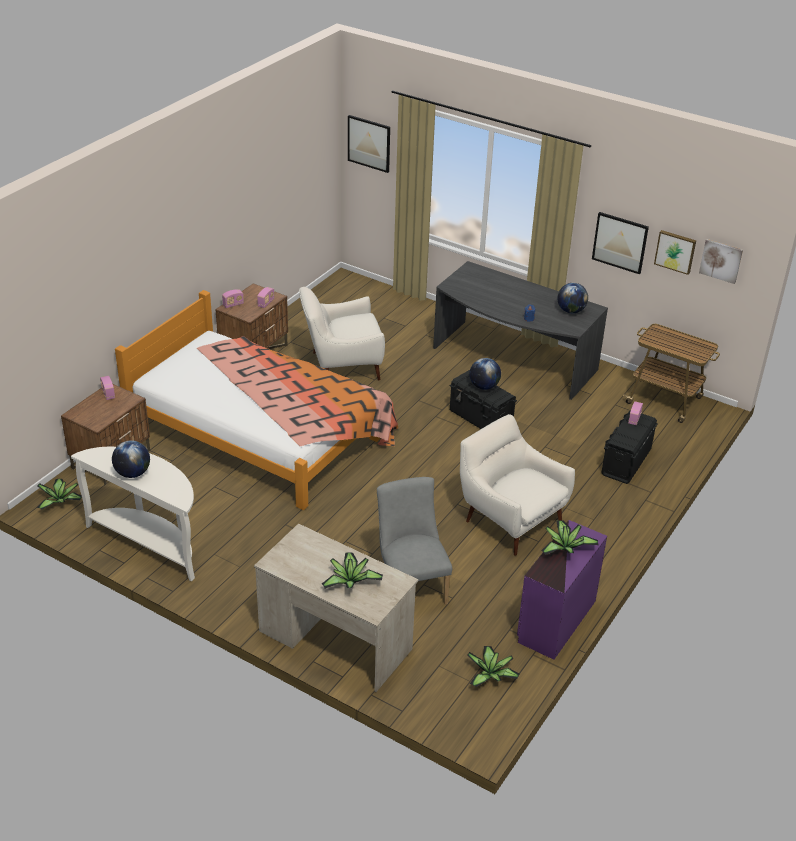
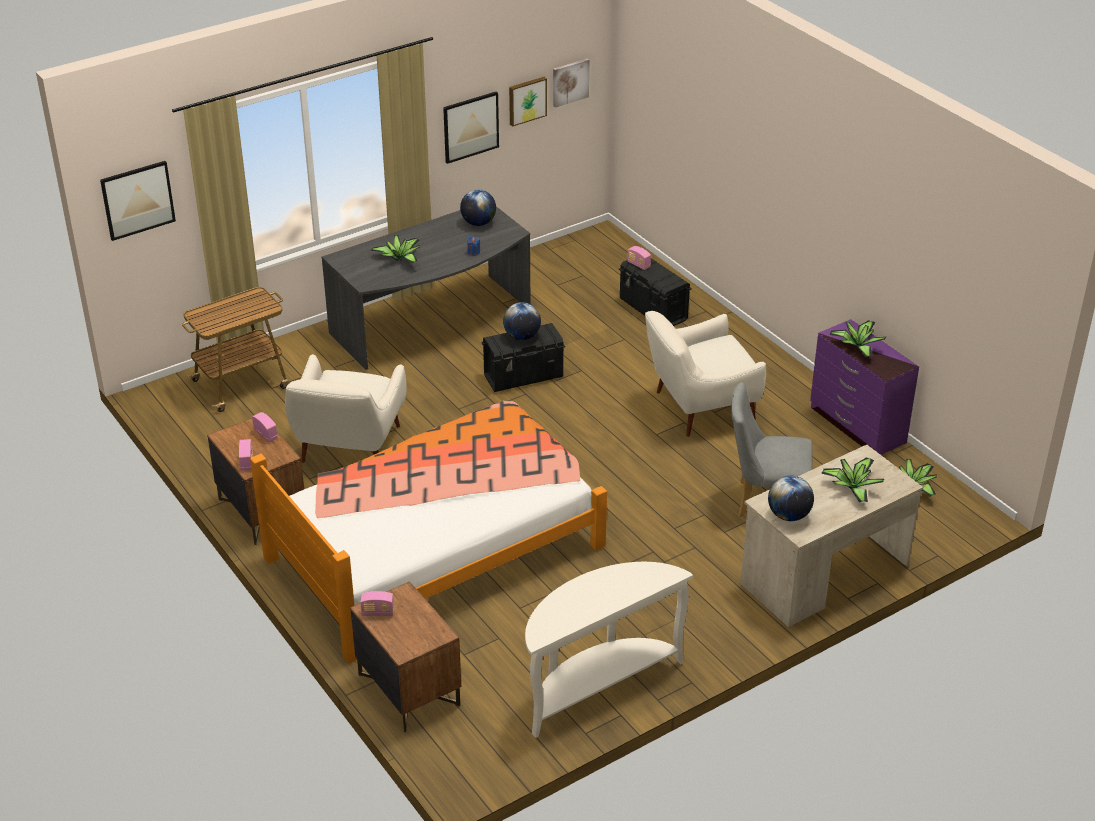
camera: 65 degrees left, 0 degrees up
potted plant [37,479,82,509] -> potted plant moved to [371,235,420,263]
globe [112,440,150,478] -> globe moved to [768,476,814,521]
cart [623,324,720,423] -> cart moved to [182,287,288,412]

